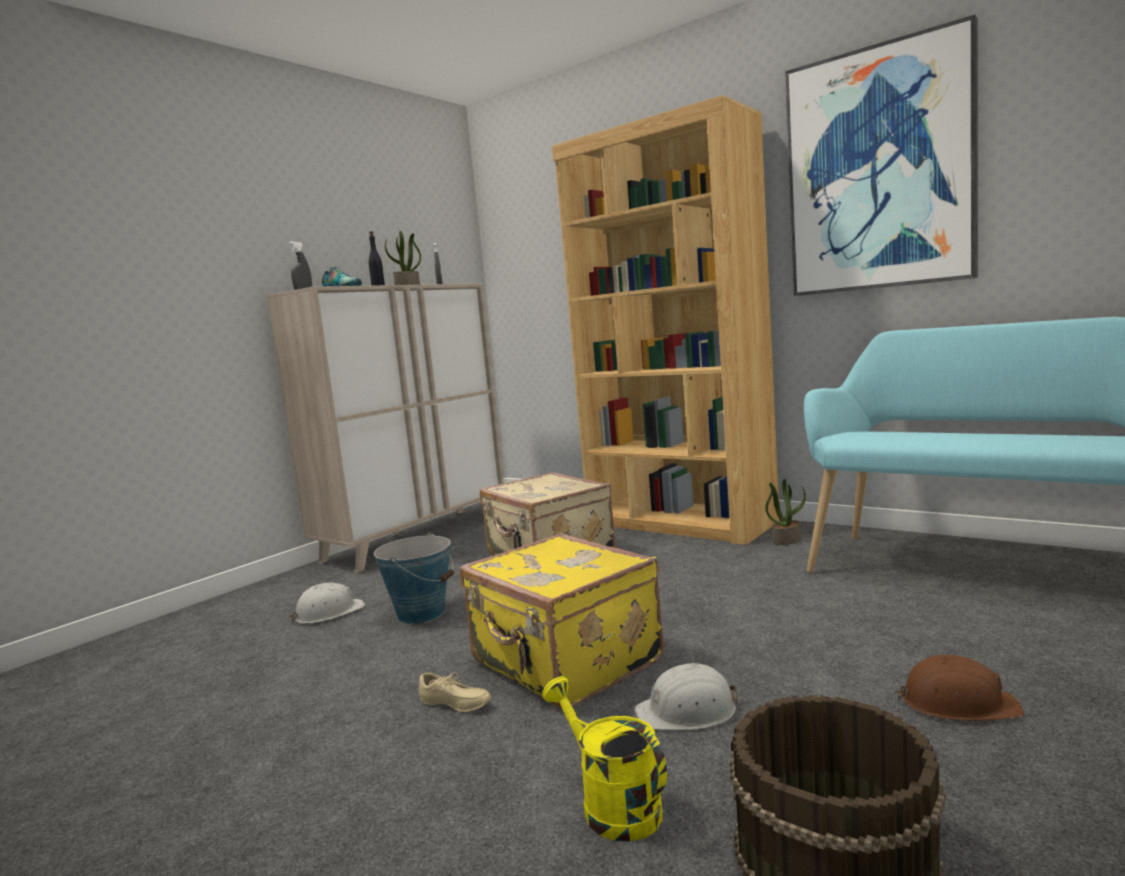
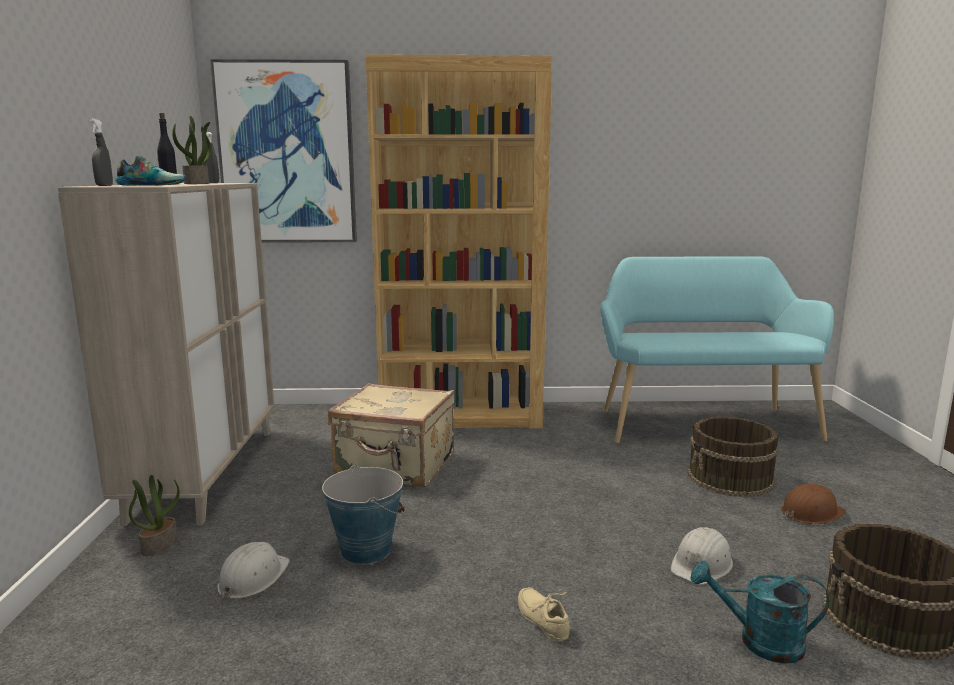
camera: 40 degrees left, 5 degrees up
beige shoe [419,672,491,712] -> beige shoe turned 105 degrees counterclockwise [518,587,570,642]
yellow suitcase [460,533,664,708] -> none
yellow watering can [542,676,667,841] -> turquoise watering can [691,561,829,664]
potted plant [765,479,806,545] -> potted plant moved to [129,475,180,556]
picture [785,15,978,296] -> picture moved to [210,59,357,242]
none -> brown bucket [688,417,779,497]

